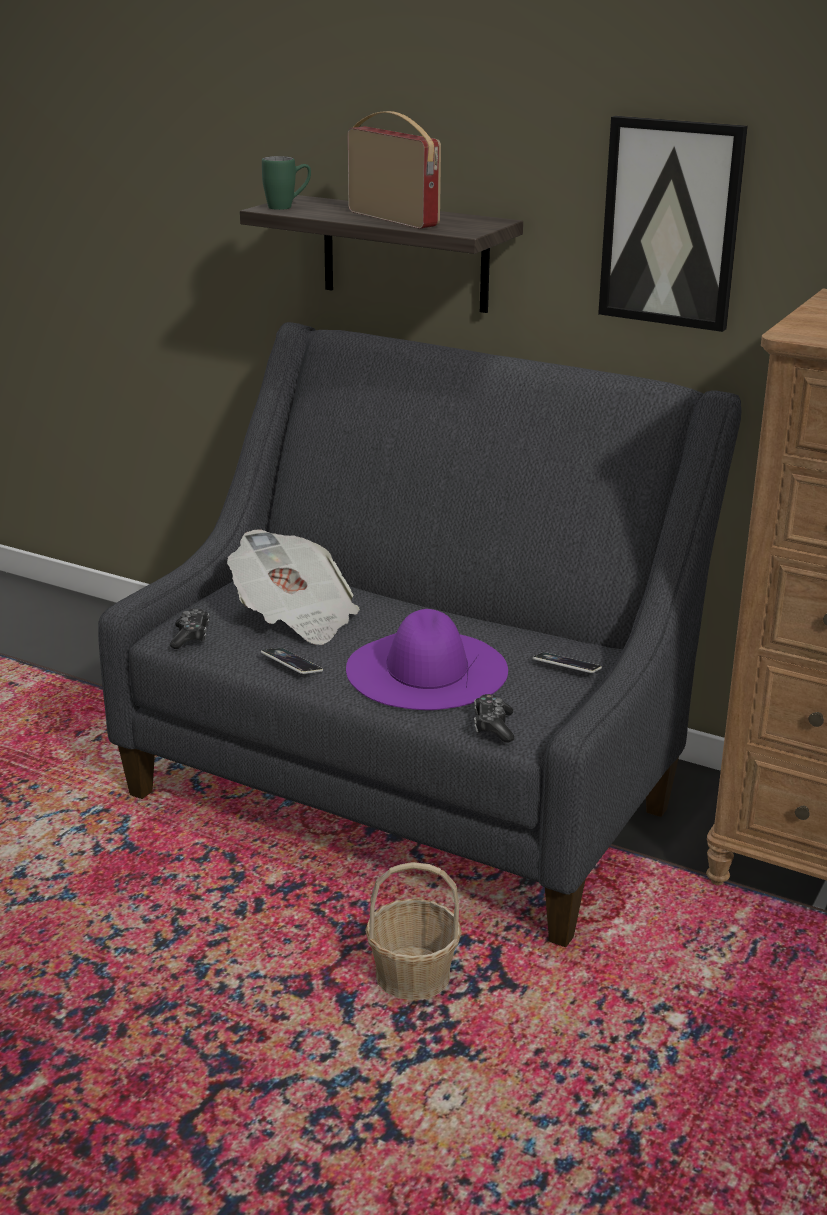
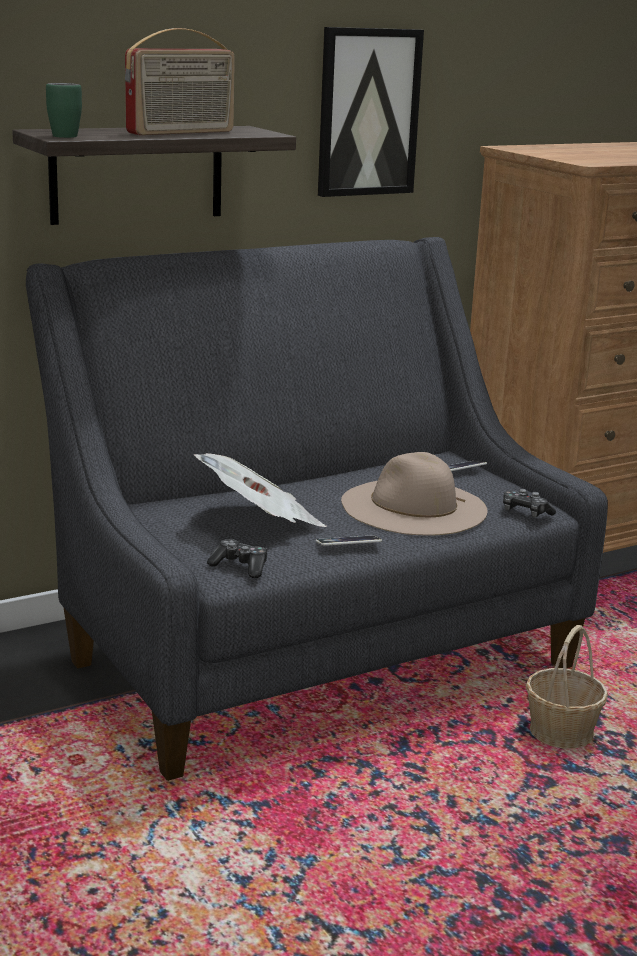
camera: 60 degrees left, 5 degrees down
purple hat [346,609,508,710] -> beige hat [341,452,487,535]
radio [348,111,441,229] -> radio turned 150 degrees clockwise [125,28,235,135]

